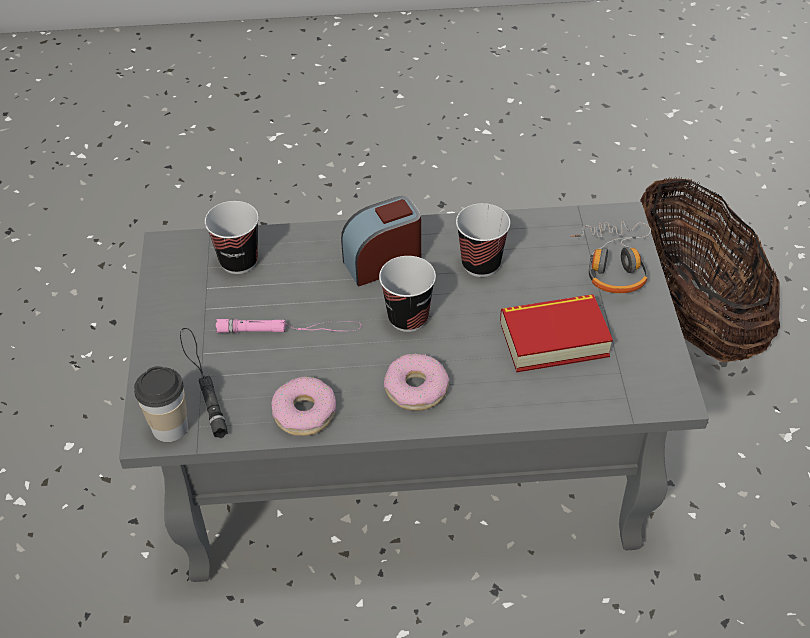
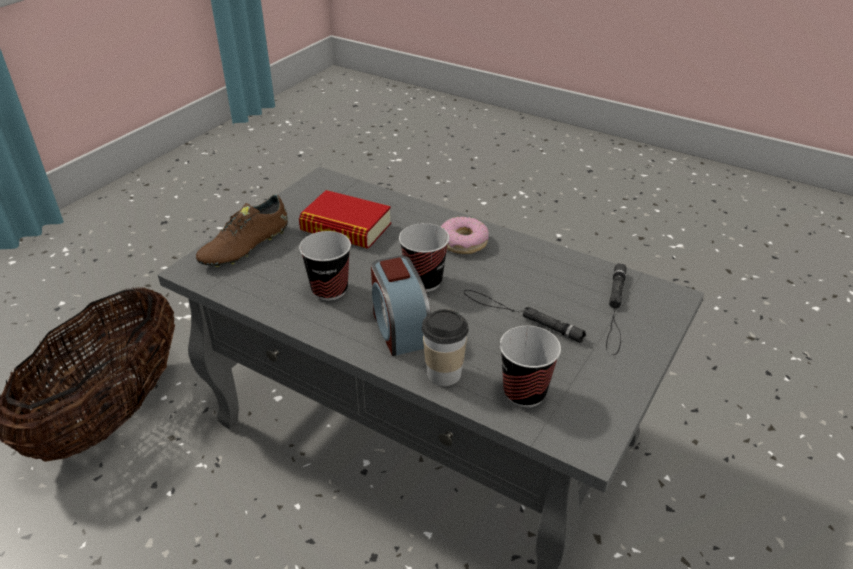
camera: 145 degrees left, 10 degrees down
cup [134,366,188,442] -> cup moved to [422,309,469,386]
pink flashlight [215,319,361,333] -> black flashlight [464,290,586,343]
donut [272,376,336,436] -> none
alarm clock [341,196,421,287] -> alarm clock turned 60 degrees clockwise [371,256,431,356]
headphones [570,221,651,293] -> brown shoe [196,195,288,267]

